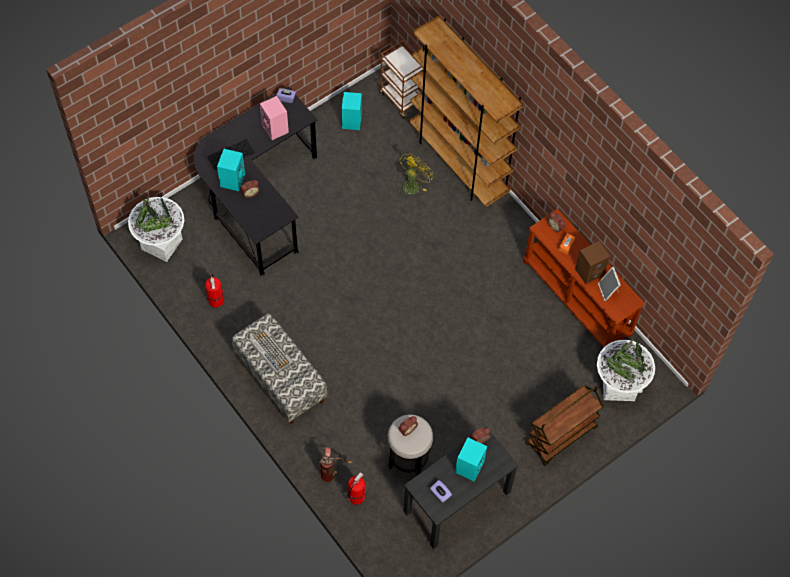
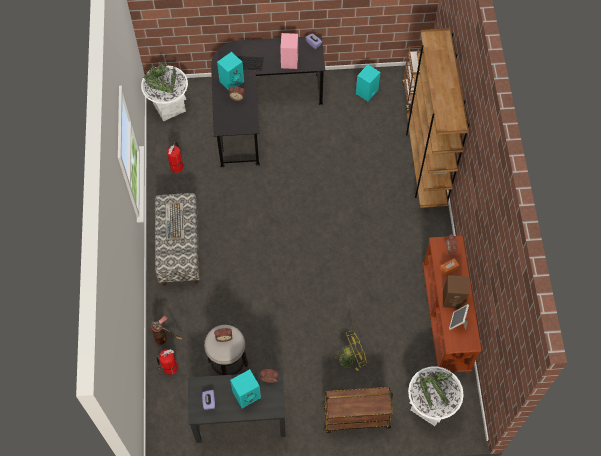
camera: 35 degrees right, 0 degrees up
yellow fan [397,153,433,195] -> yellow fan moved to [334,331,367,371]

